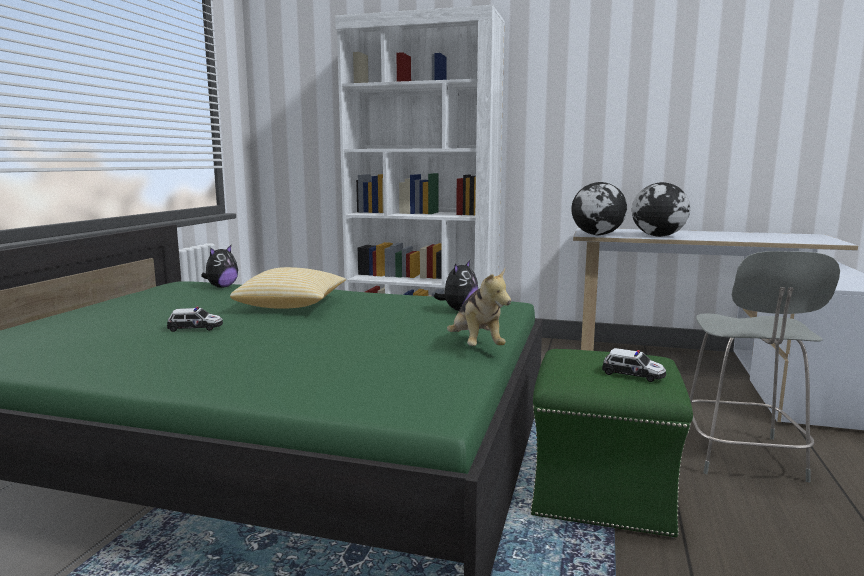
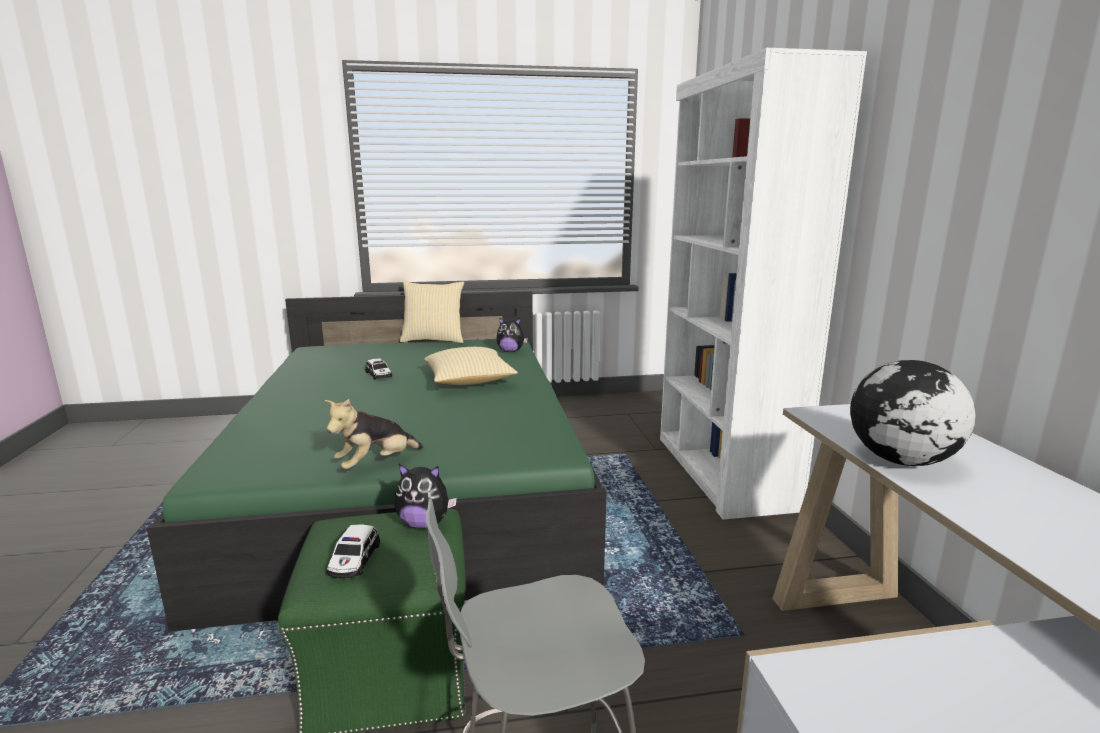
camera: 65 degrees right, 5 degrees up
plush toy [434,260,478,311] -> plush toy moved to [394,464,457,529]
globe [571,182,627,235] -> none
none -> pillow [400,281,464,343]

